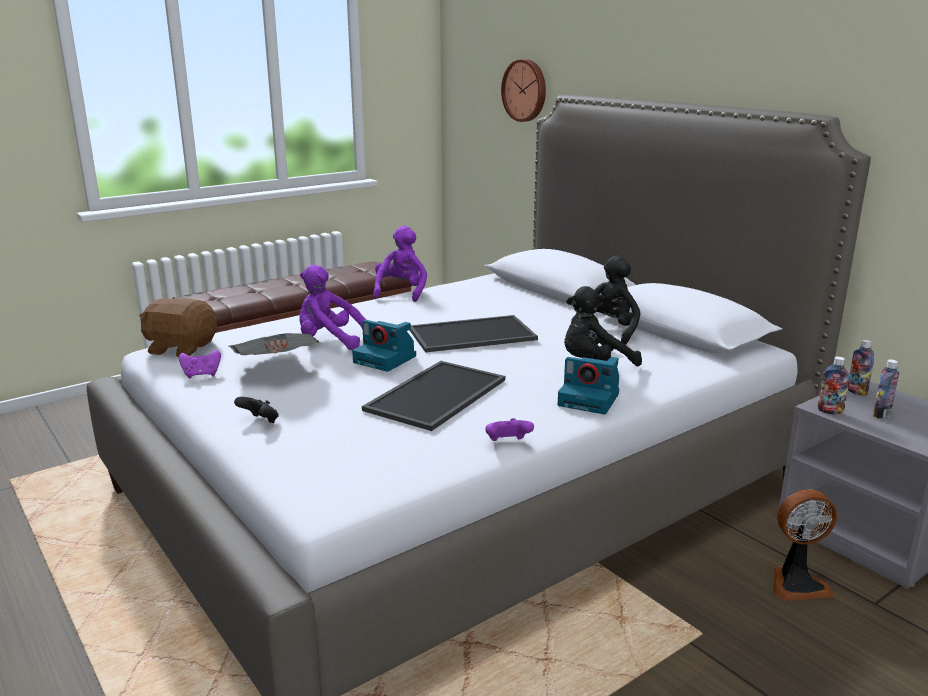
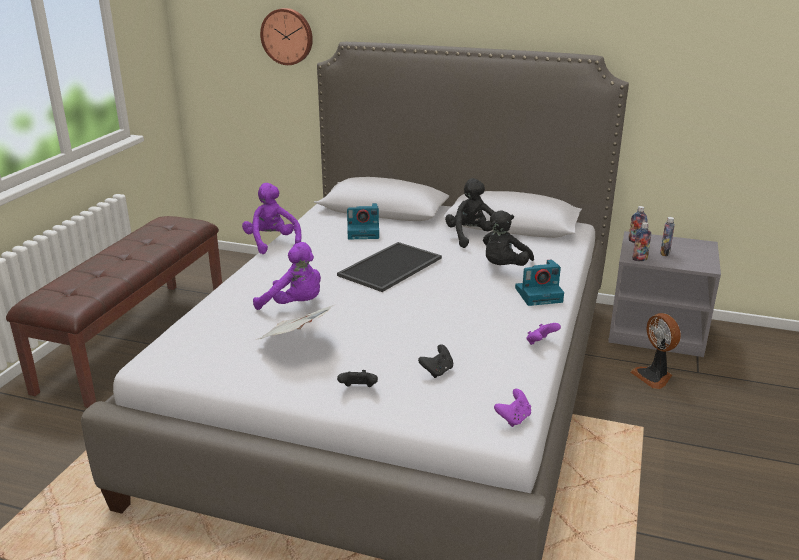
camera: 35 degrees left, 5 degrees up
brown plush toy [139,297,217,357] -> none
purple game controller [179,350,221,378] -> purple game controller moved to [494,389,531,427]
purple plush toy [299,265,367,350] -> purple plush toy turned 135 degrees counterclockwise [253,242,321,310]
camera [352,320,416,372] -> camera moved to [347,203,379,239]
tray [362,361,505,431] -> none
fan [773,489,837,601] -> fan turned 105 degrees clockwise [630,313,681,389]
none -> black game controller [418,344,453,378]

